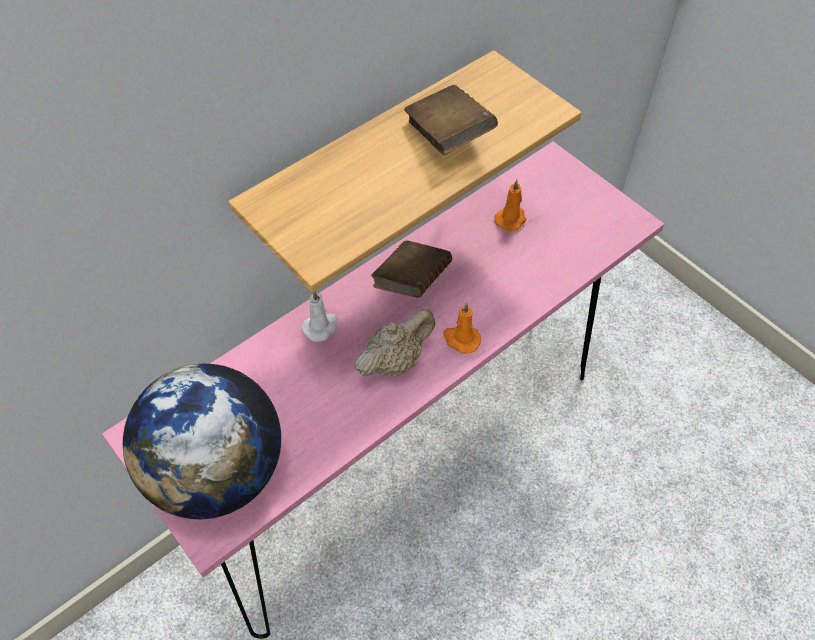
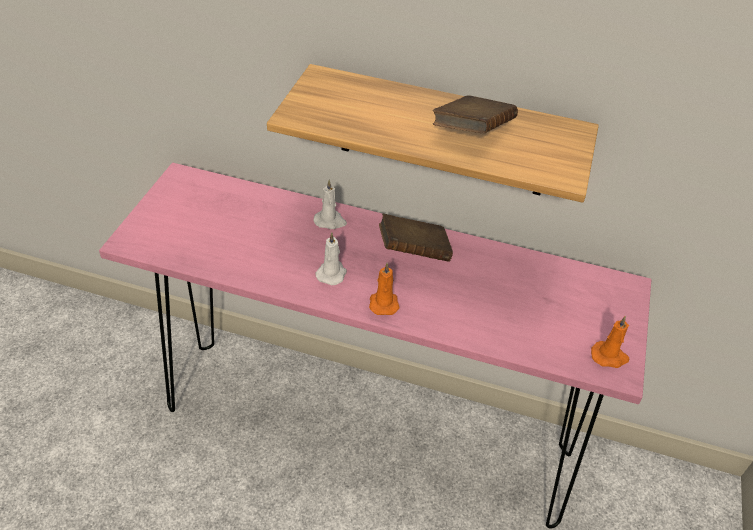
camera: 55 degrees right, 10 degrees down
globe [123,364,281,519] -> none
beige teapot [355,309,435,376] -> white candle [315,233,347,285]
orange candle [494,180,527,232] -> orange candle moved to [591,316,629,368]

